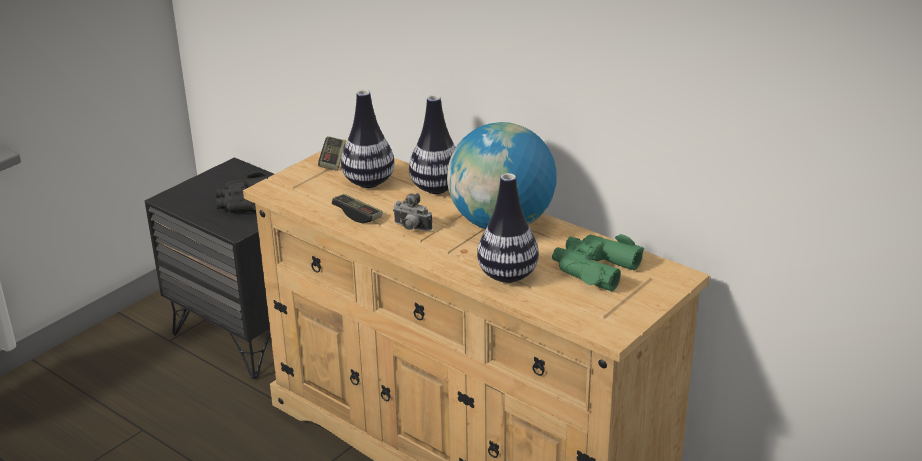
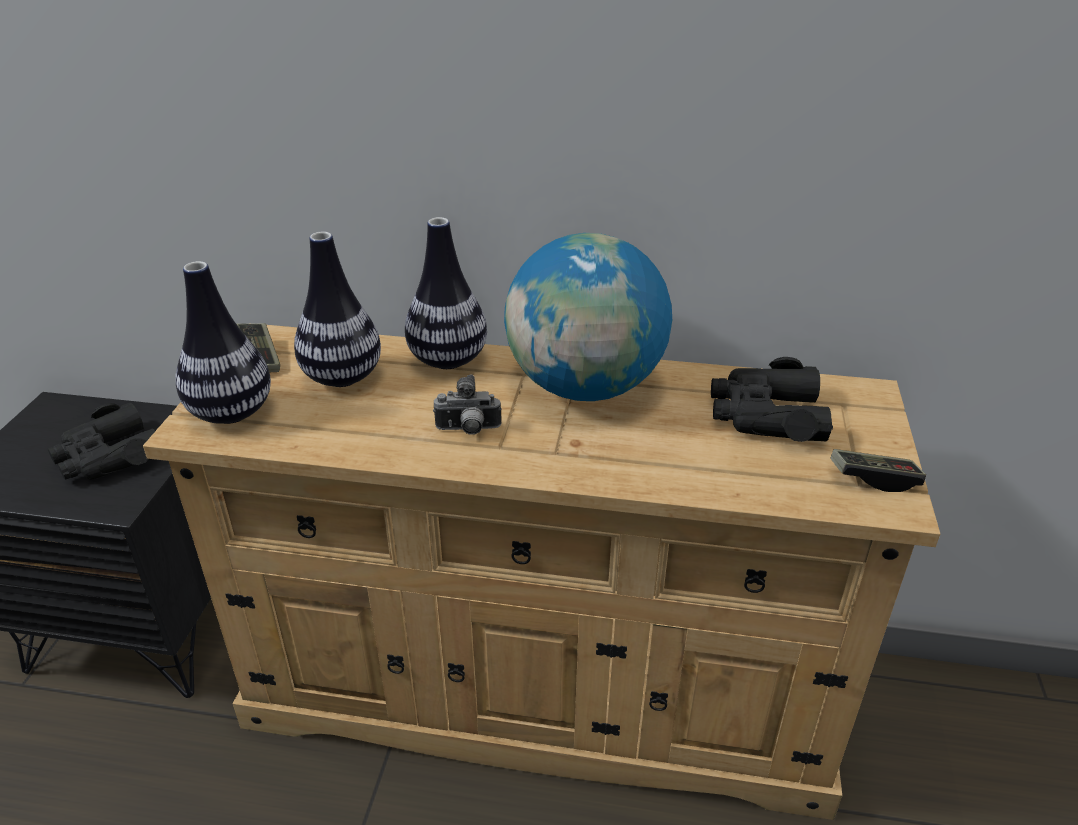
camera: 30 degrees left, 5 degrees up
game controller [332,194,383,223] -> game controller moved to [831,449,926,492]
vase [477,173,539,283] -> vase moved to [176,261,271,424]
green binoculars [552,234,644,291] -> black binoculars [711,357,833,442]

